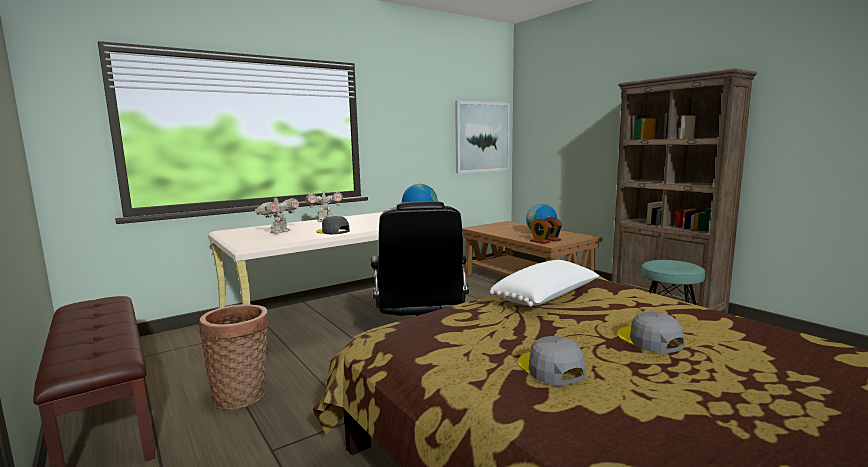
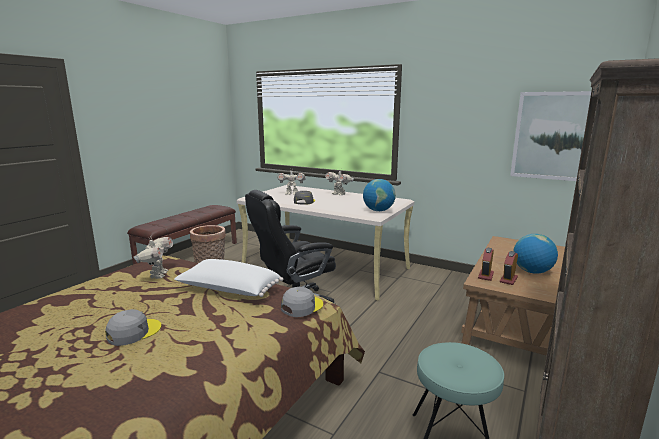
camera: 65 degrees right, 5 degrees up
grey cap [518,336,586,386] -> grey cap moved to [281,287,323,317]
none -> toy robot [134,236,173,279]

